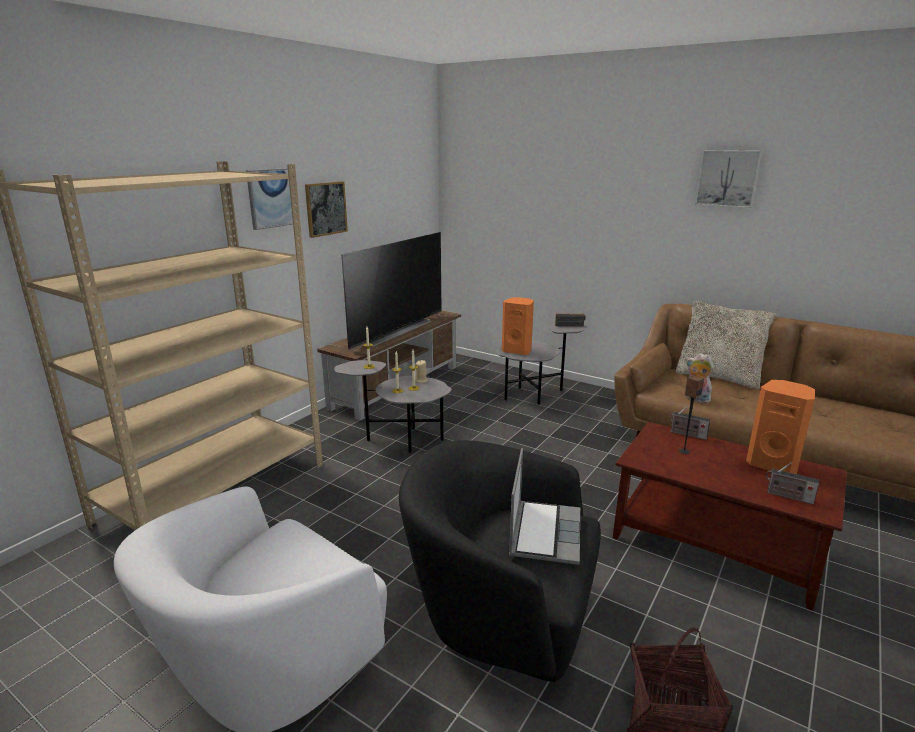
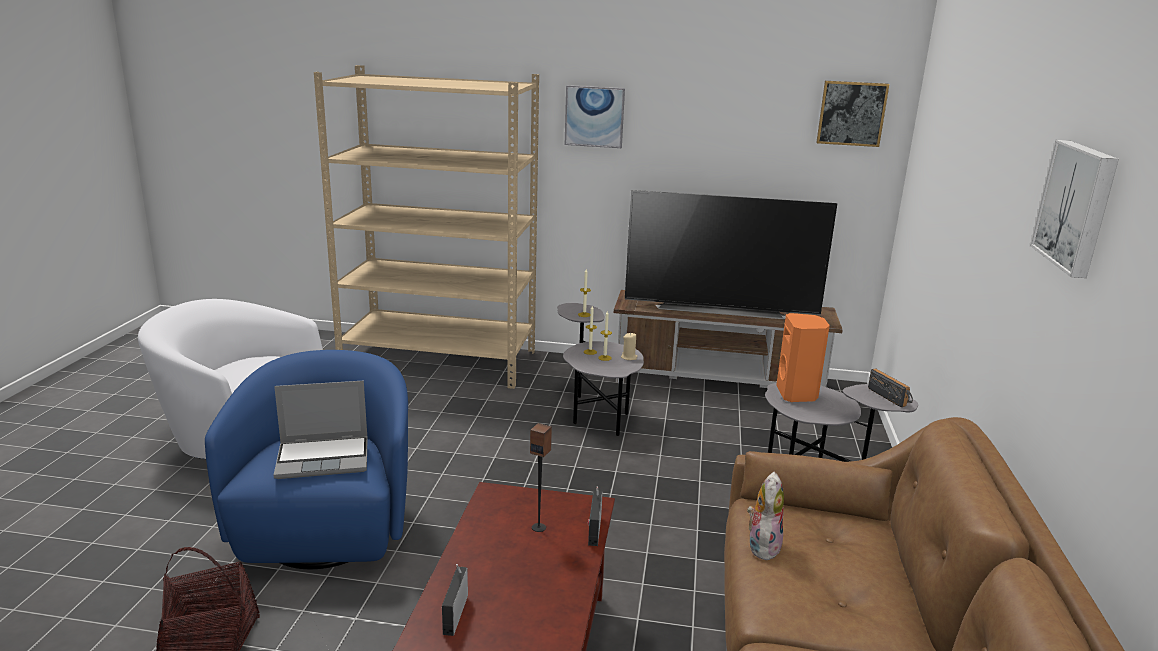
camera: 65 degrees right, 0 degrees up
picture [305,181,348,238] -> picture moved to [816,81,889,147]
black armchair [399,440,601,682] -> blue armchair [205,350,408,569]
beige pillow [676,301,776,389] -> none
orange speaker [746,380,815,474] -> none

